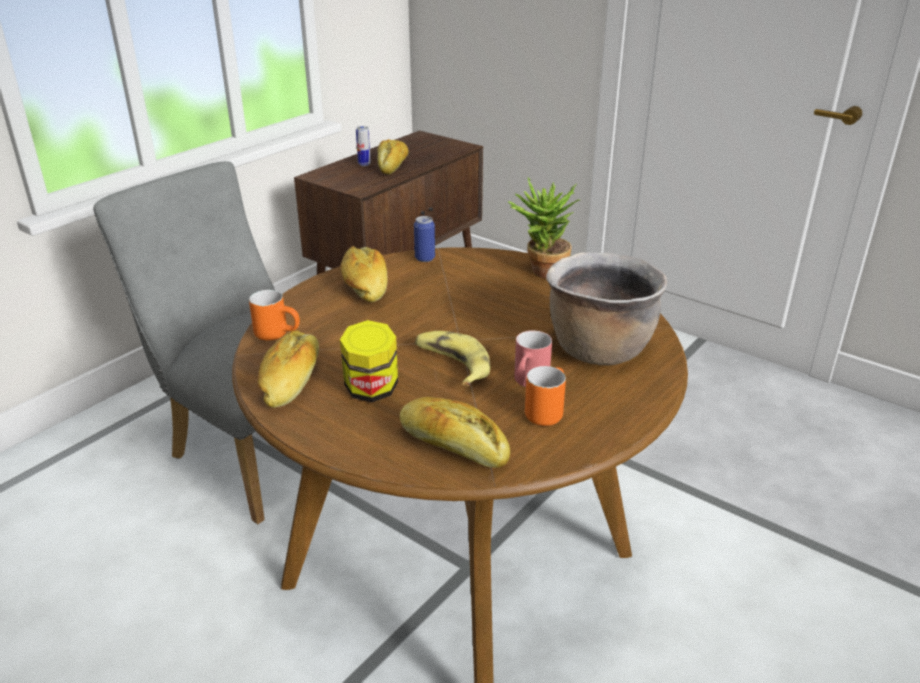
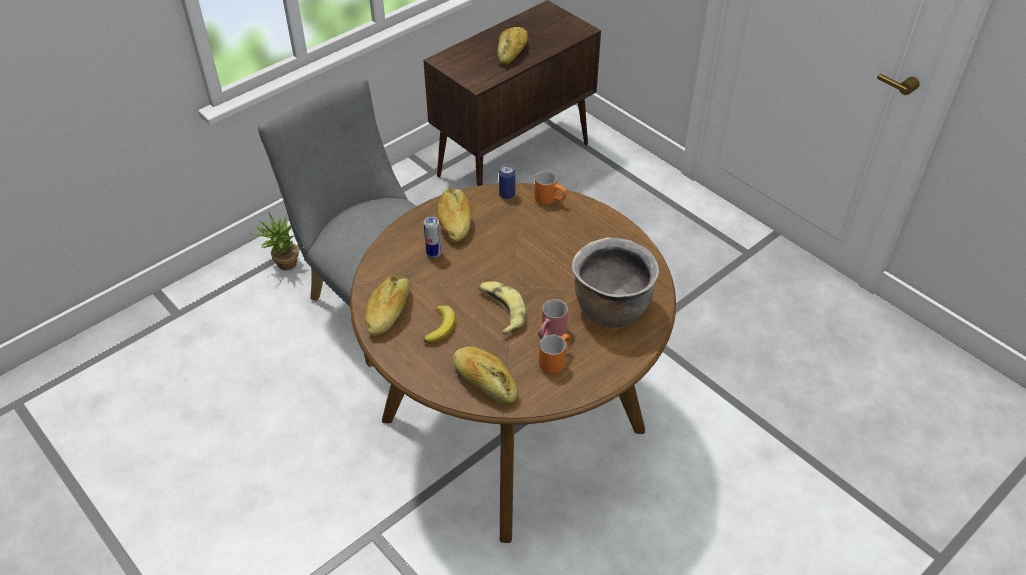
camera: 10 degrees right, 15 degrees up
orange mug [249,290,300,341] -> orange mug moved to [534,170,567,205]
jar [340,320,398,402] -> banana [423,305,456,344]
can [356,126,371,166] -> can moved to [424,216,441,258]
potted plant [508,178,580,278] -> potted plant moved to [251,212,299,270]

